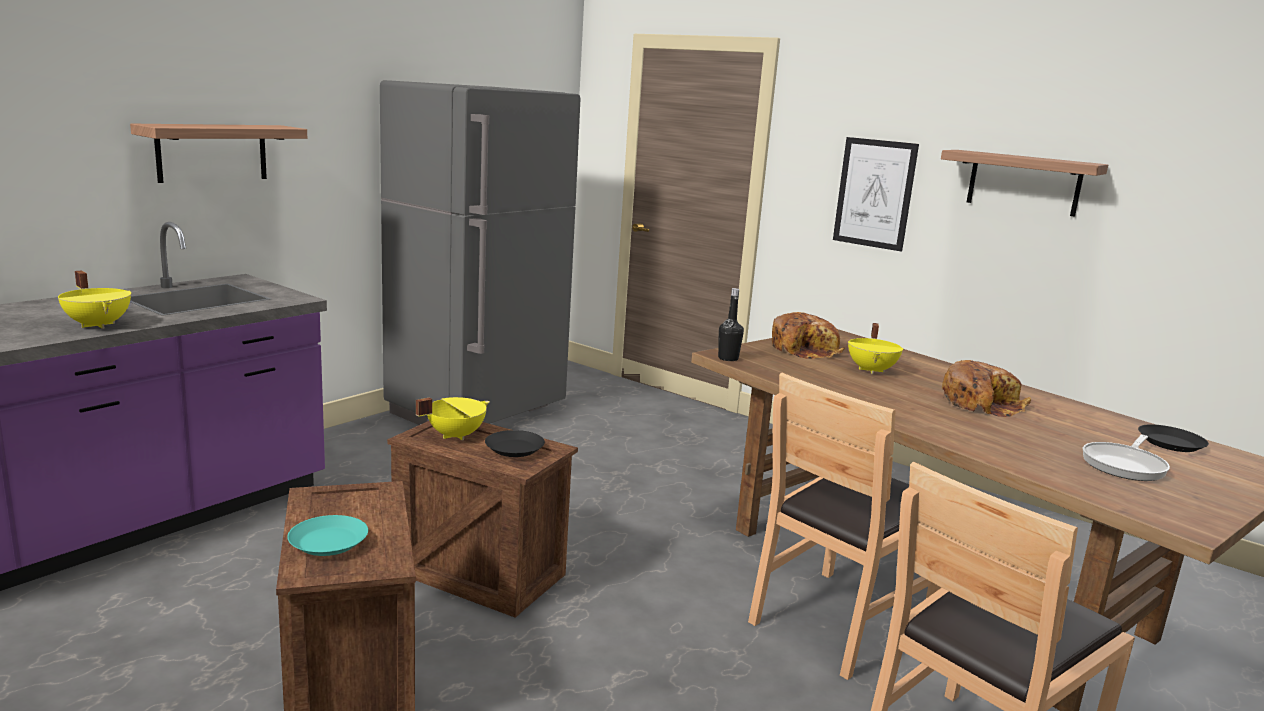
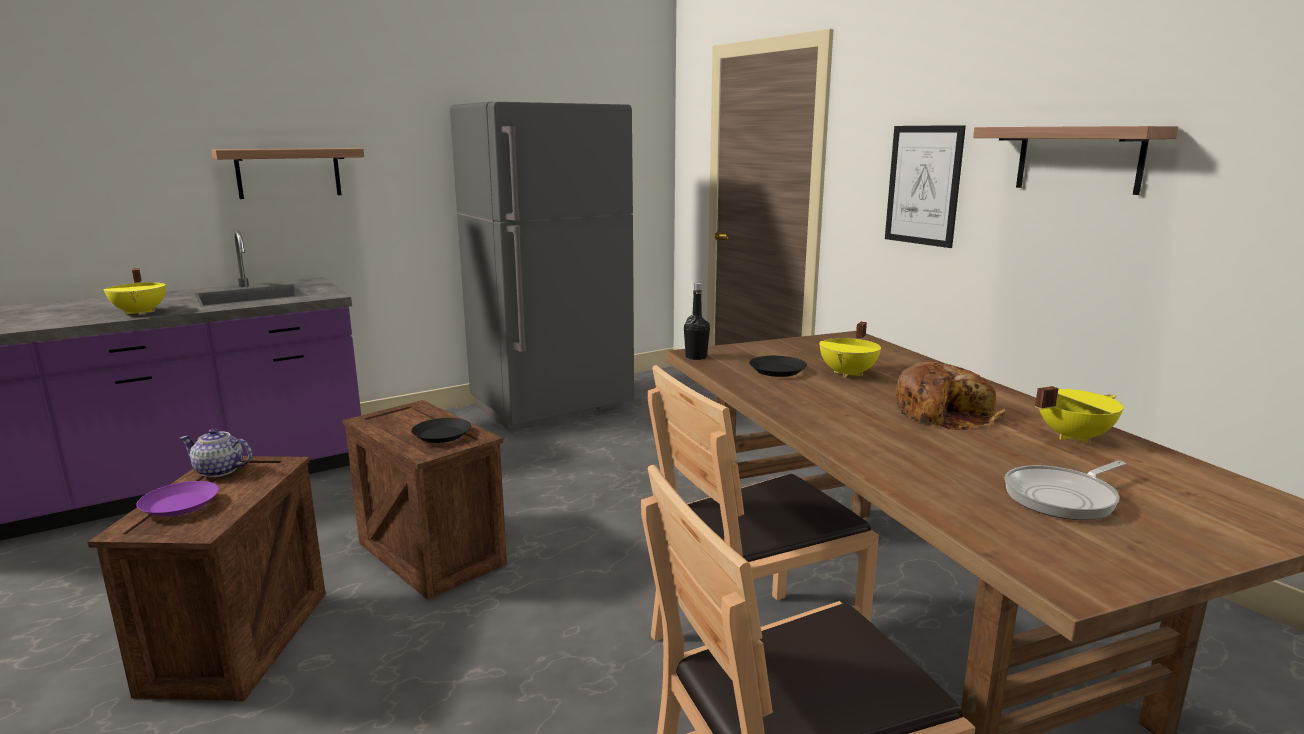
camera: 20 degrees right, 0 degrees up
turquoise plate [287,515,368,556] -> purple plate [136,481,219,517]
yellow cooking pot [416,397,490,441] -> yellow cooking pot moved to [1035,386,1124,443]
bread [772,312,845,359] -> none
black plate [1138,424,1209,452] -> black plate moved to [749,356,807,377]
none -> teapot [180,428,252,477]

